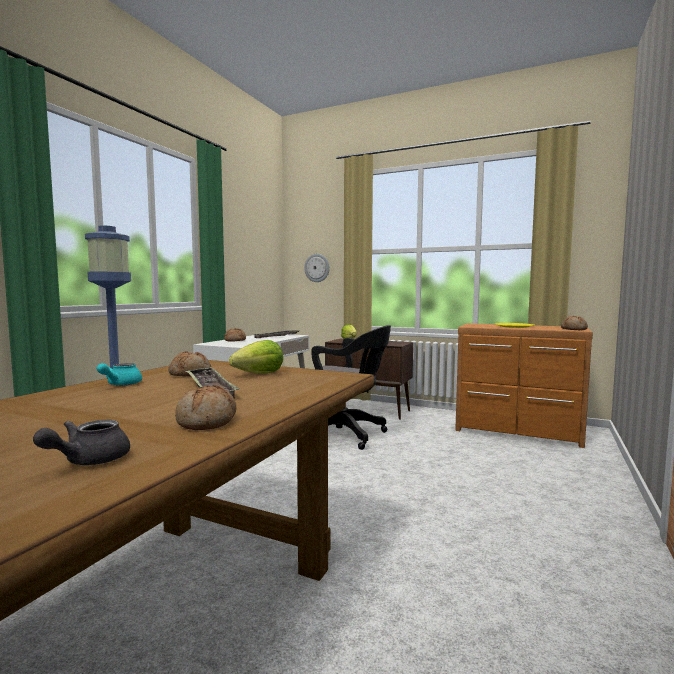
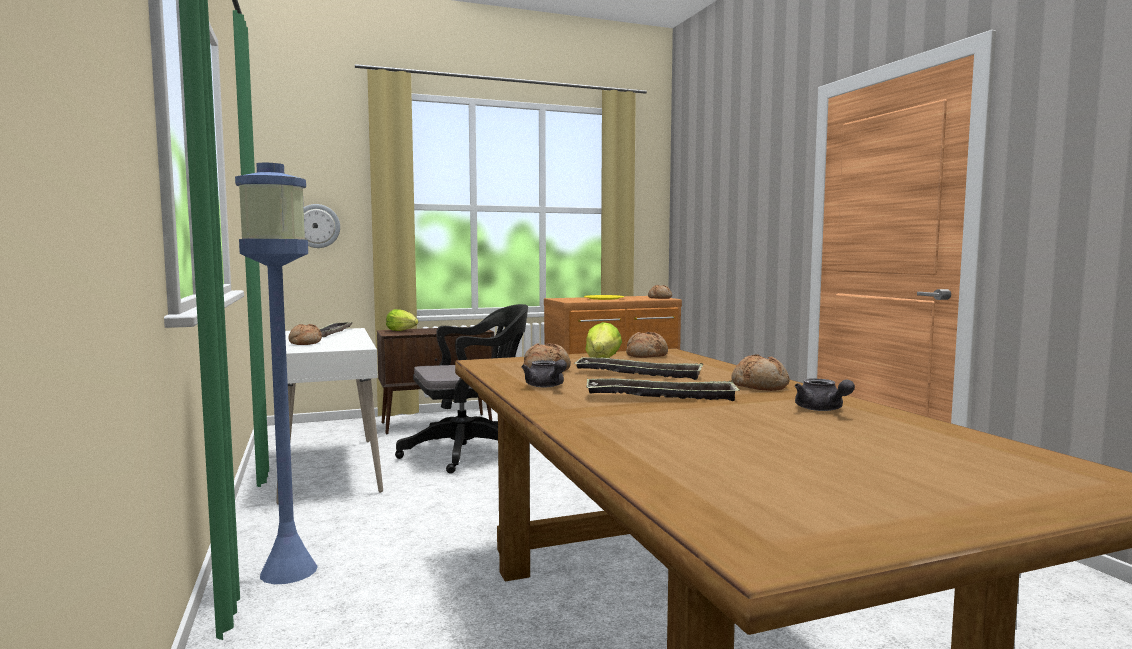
camera: 45 degrees left, 0 degrees up
turquoise teapot [97,363,142,386] -> grey teapot [521,359,567,387]
none -> tray [586,378,740,401]
none -> bread [626,332,668,358]

